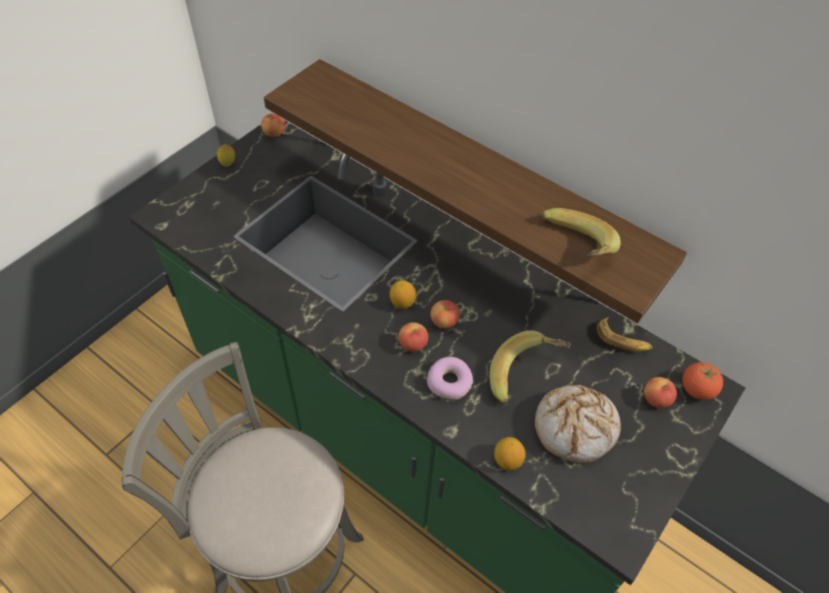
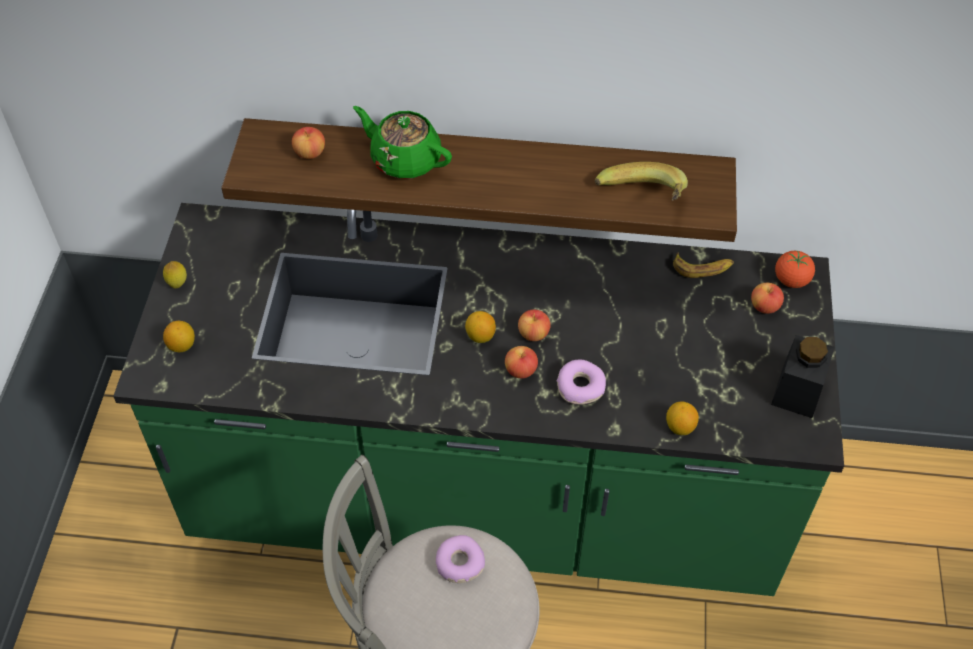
camera: 30 degrees left, 0 degrees up
apple [261,114,285,137] -> apple moved to [292,127,325,159]
banana [489,330,571,403] -> none
bread [535,385,621,463] -> none
none -> lemon [163,321,195,352]
none -> green teapot [353,106,452,179]
none -> donut [435,535,485,583]
none -> black jar [771,335,835,418]

